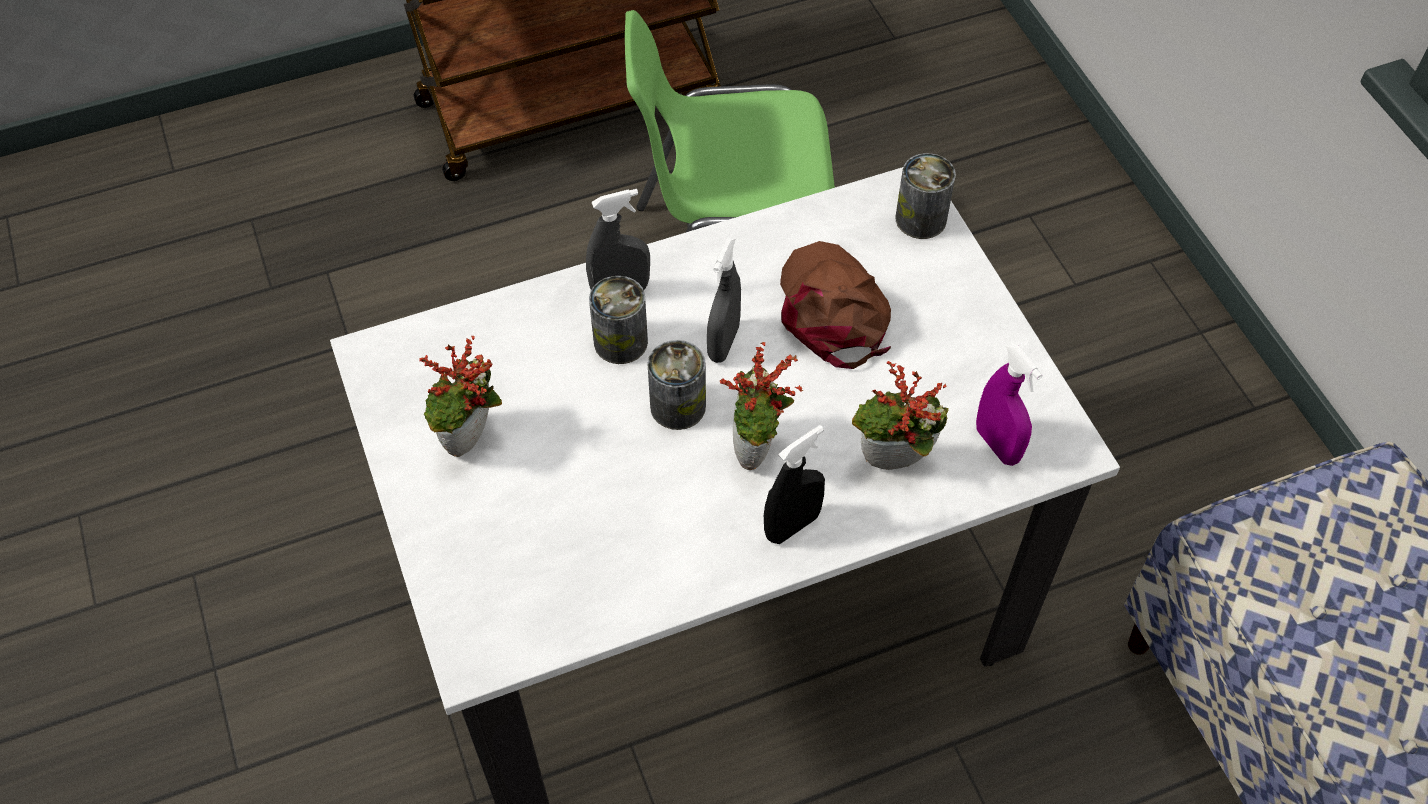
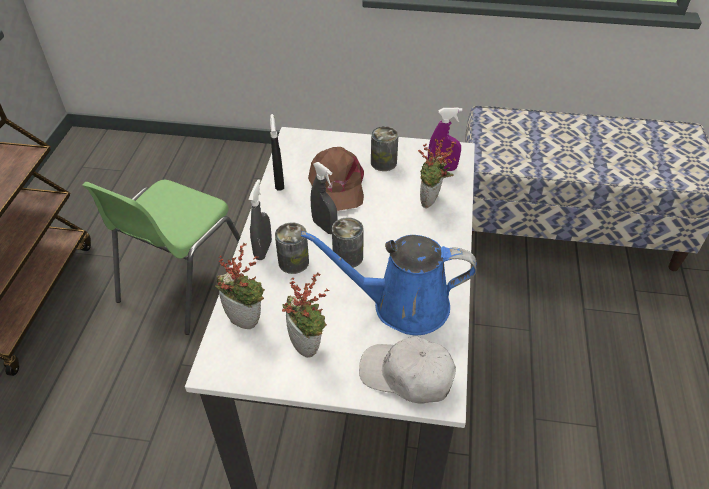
camera: 60 degrees left, 10 degrees down
potted plant [720,342,804,470] -> potted plant moved to [215,243,265,329]
black spray bottle [764,425,825,544] -> black spray bottle moved to [270,114,284,191]
brown cap [780,241,891,369] -> brown cap turned 120 degrees counterclockwise [308,147,364,211]
can [895,153,956,239] -> can moved to [371,126,399,171]
none -> blue watering can [301,231,477,335]
none -> white cap [359,336,456,404]

